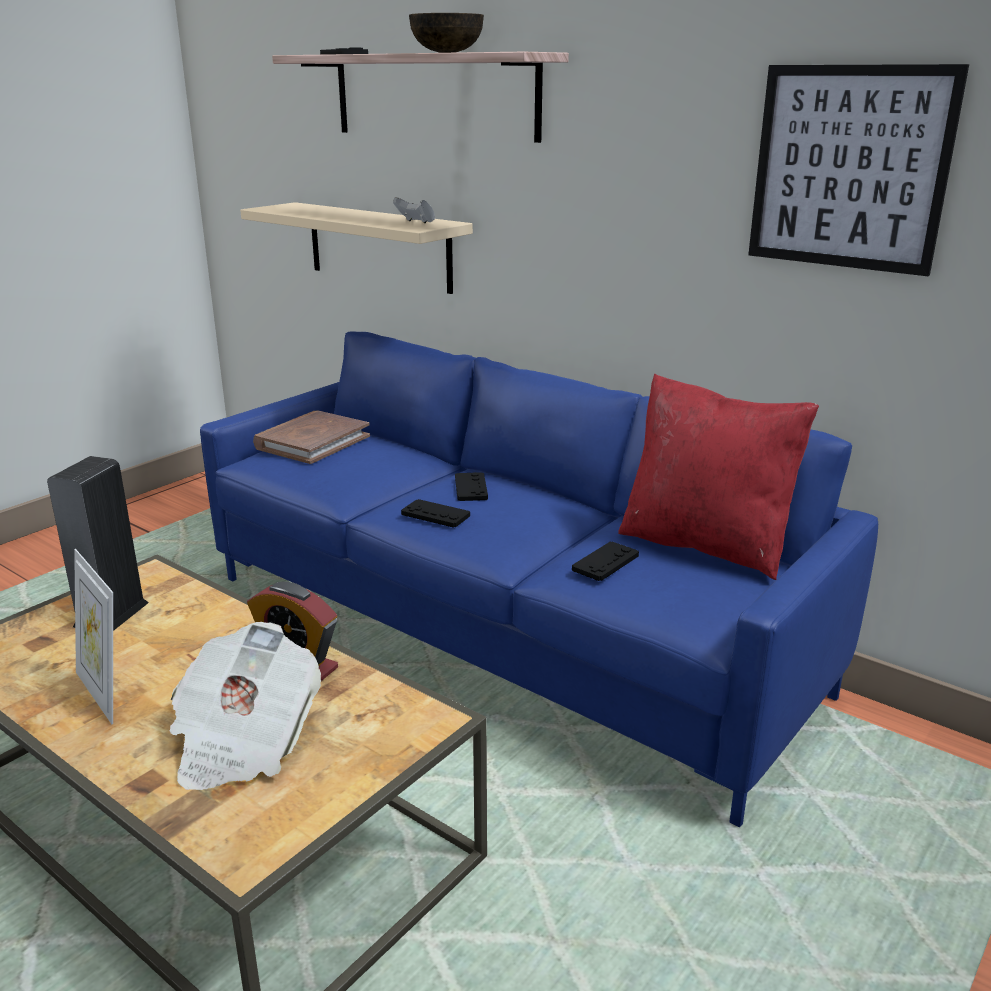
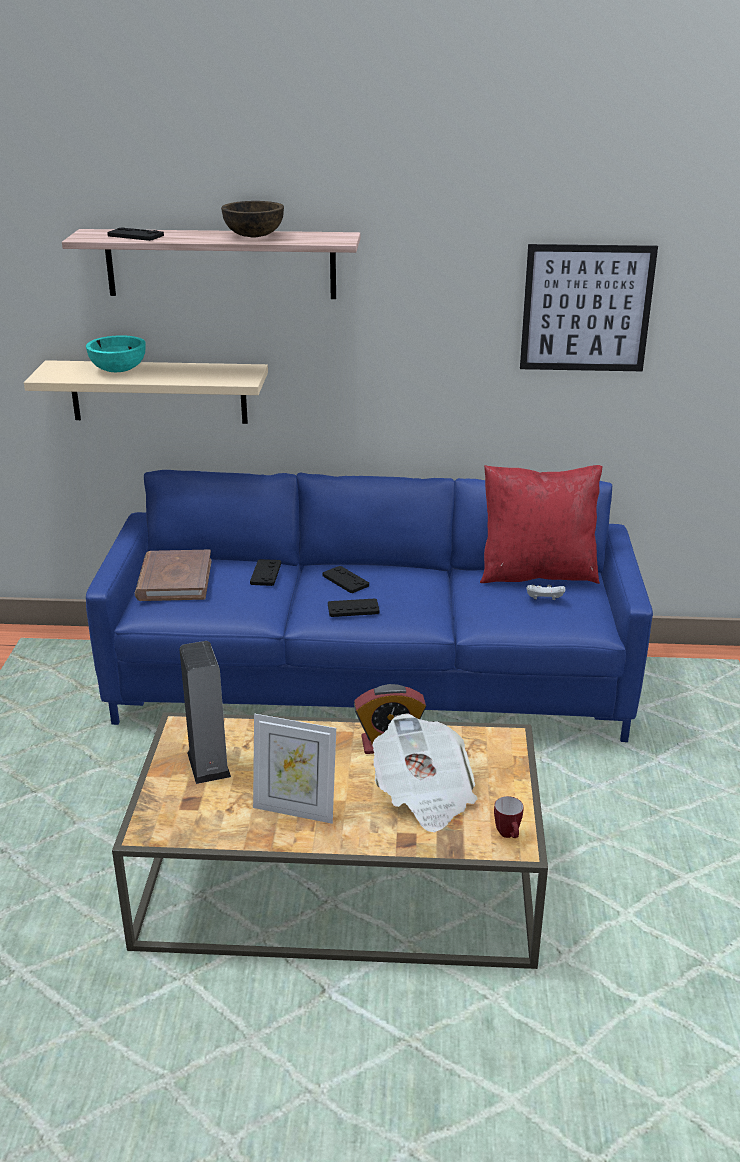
camera: 35 degrees left, 5 degrees up
white game controller [393,197,435,223] -> white game controller moved to [527,585,566,600]
black game controller [572,542,639,581] -> black game controller moved to [250,559,281,586]
none -> turquoise bowl [86,335,146,372]
none -> mug [494,796,524,838]

